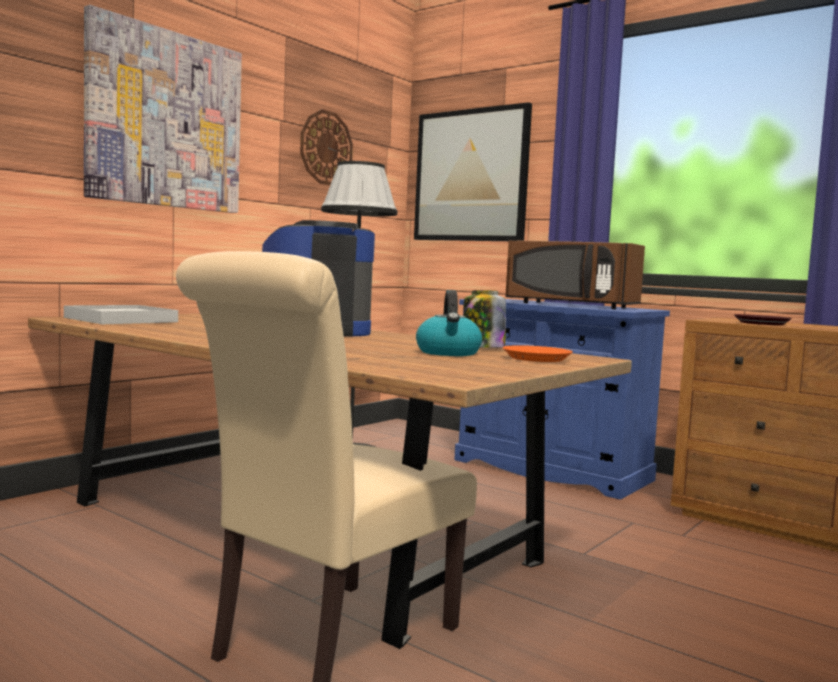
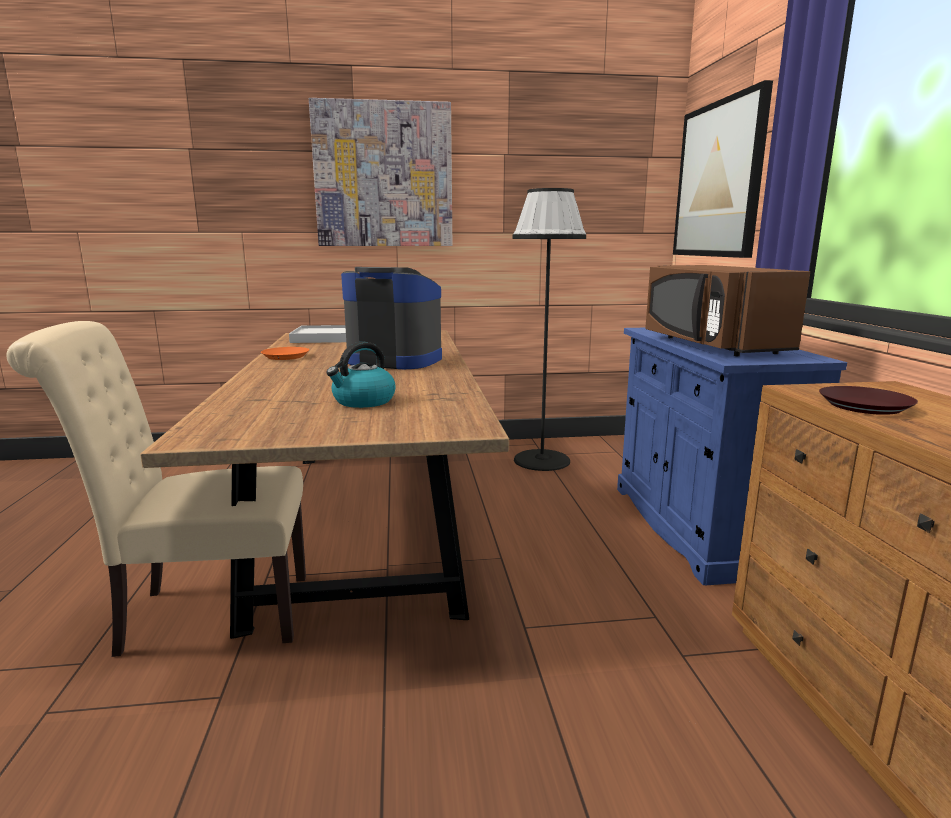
camera: 45 degrees right, 10 degrees up
wall clock [300,109,353,185] -> none
jar [463,290,506,348] -> none
orange plate [502,345,573,362] -> orange plate moved to [261,347,309,360]

